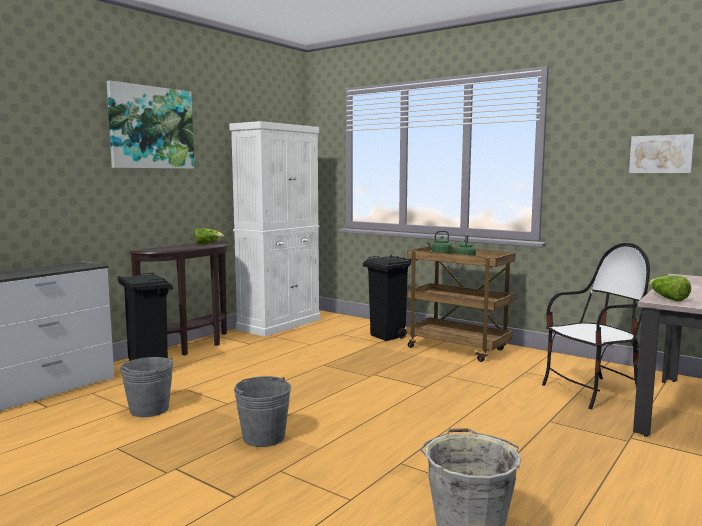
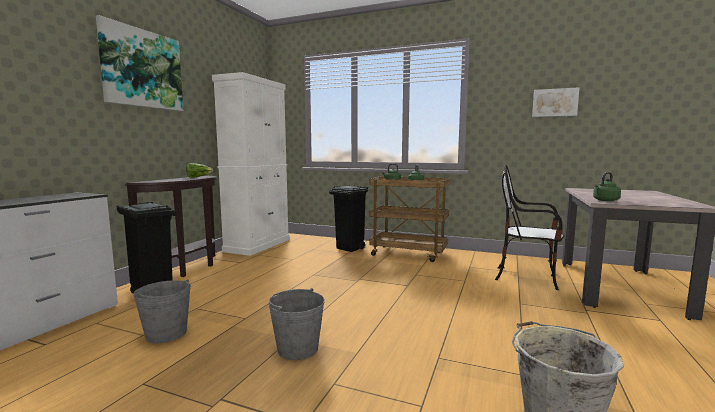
camera: 15 degrees left, 0 degrees up
chair [542,243,650,409] -> chair turned 120 degrees counterclockwise [495,165,564,290]
lettuce [649,275,691,301] -> green kettle [593,172,621,201]

